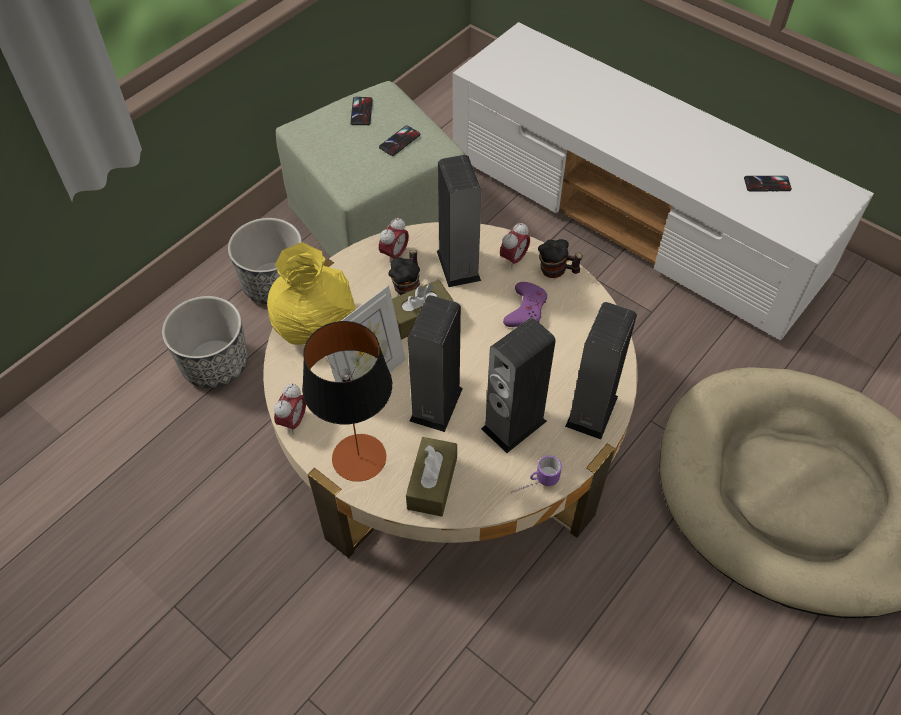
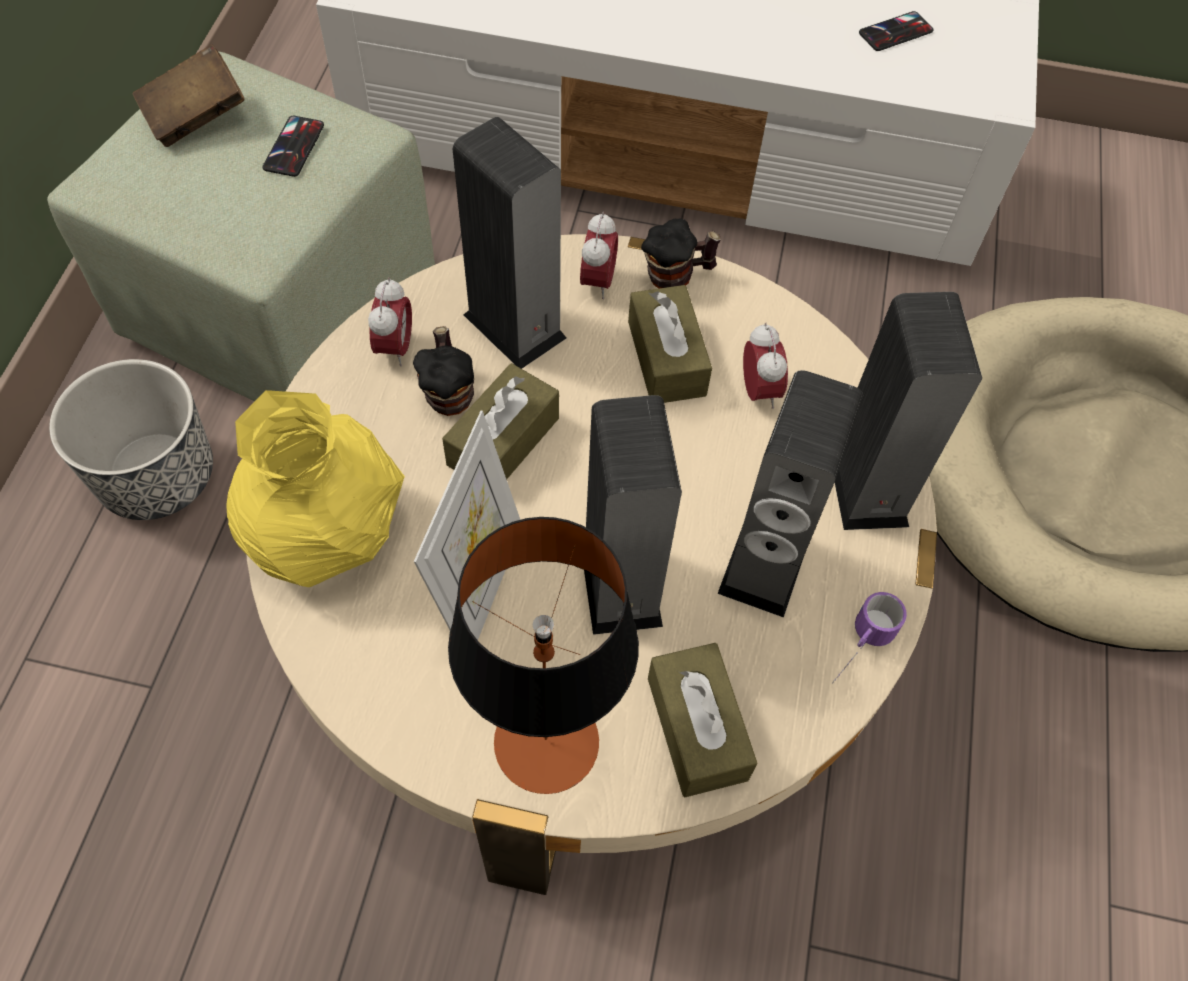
camera: 30 degrees left, 5 degrees up
planter [162,296,248,388] -> none
alarm clock [274,383,306,434] -> alarm clock moved to [743,323,788,409]
phone [350,97,373,125] -> brown book [133,44,245,147]
purple game controller [503,282,547,327] -> brown tissue box [628,285,712,403]

